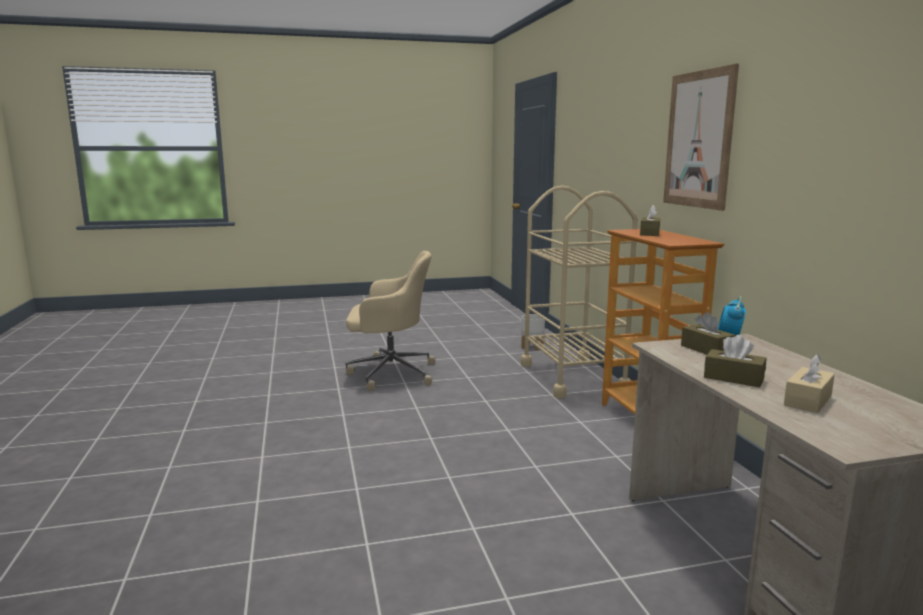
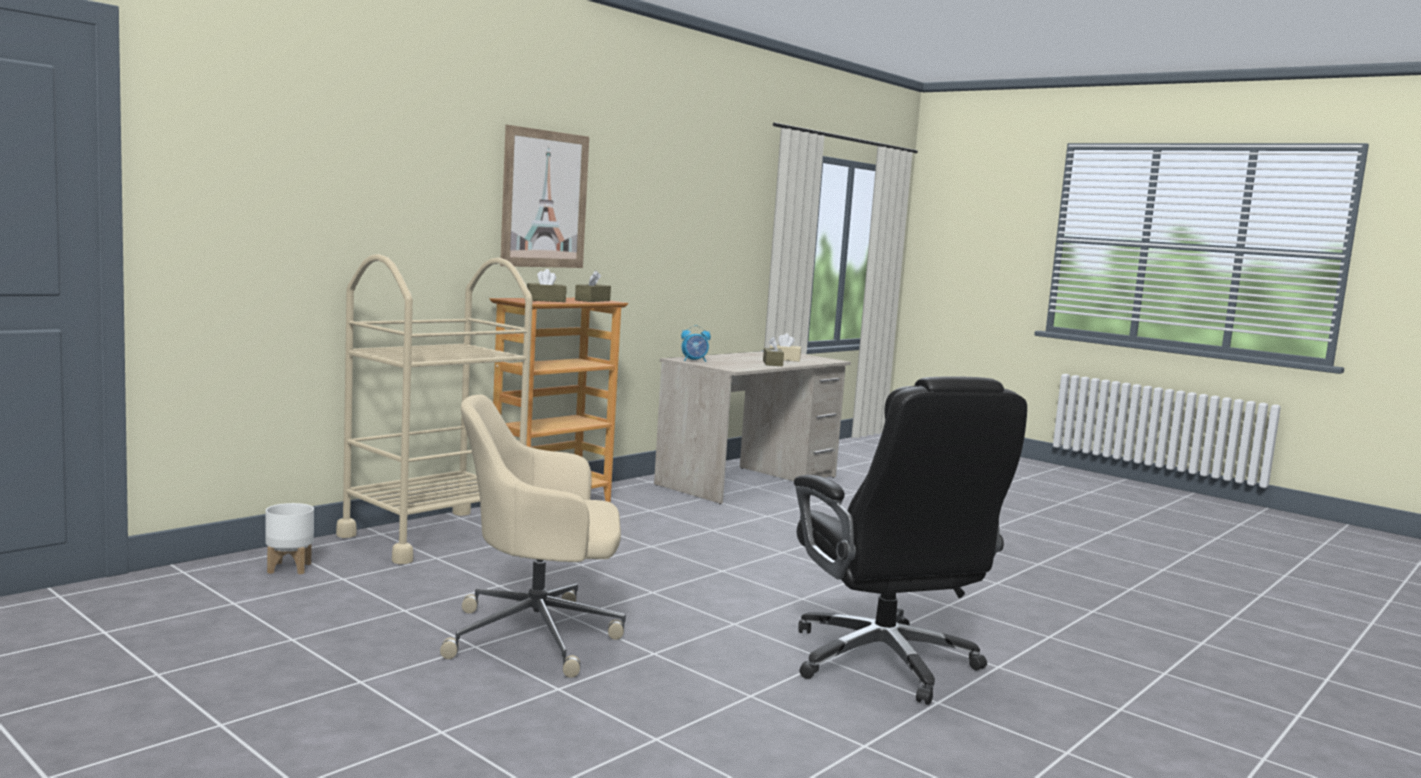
camera: 125 degrees left, 5 degrees down
beige office chair [345,251,436,391] -> beige office chair turned 60 degrees counterclockwise [440,395,626,678]
brown tissue box [681,312,736,355] -> brown tissue box moved to [575,270,611,302]
none -> black office chair [794,376,1027,705]

